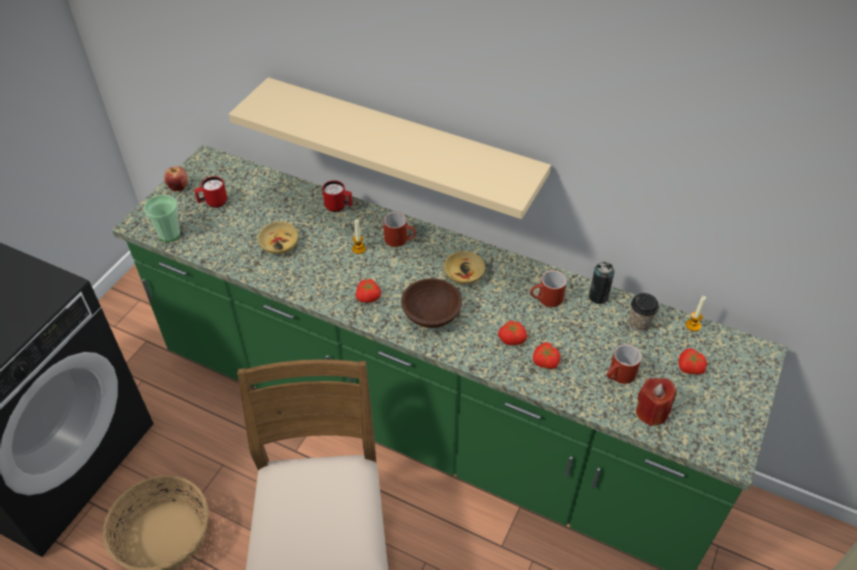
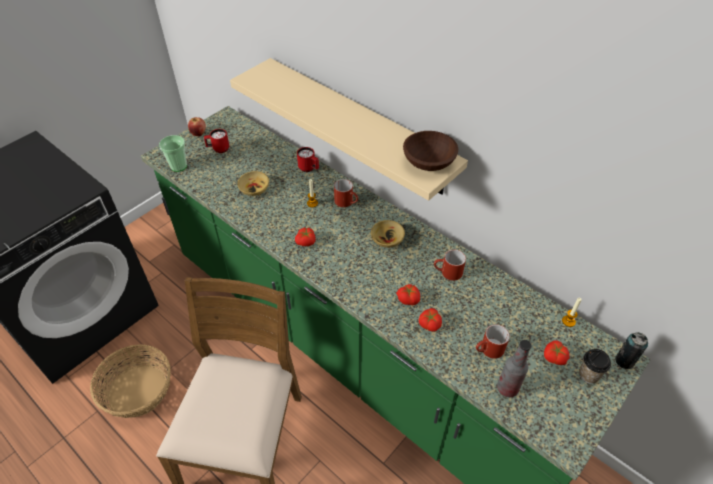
camera: 15 degrees right, 0 degrees up
brown bowl [401,278,462,328] -> brown bowl moved to [403,131,458,171]
can [589,262,615,304] -> can moved to [615,332,648,369]
cup [629,293,659,331] -> cup moved to [579,349,611,384]
red candle [636,378,677,426] -> bottle [497,340,531,397]

